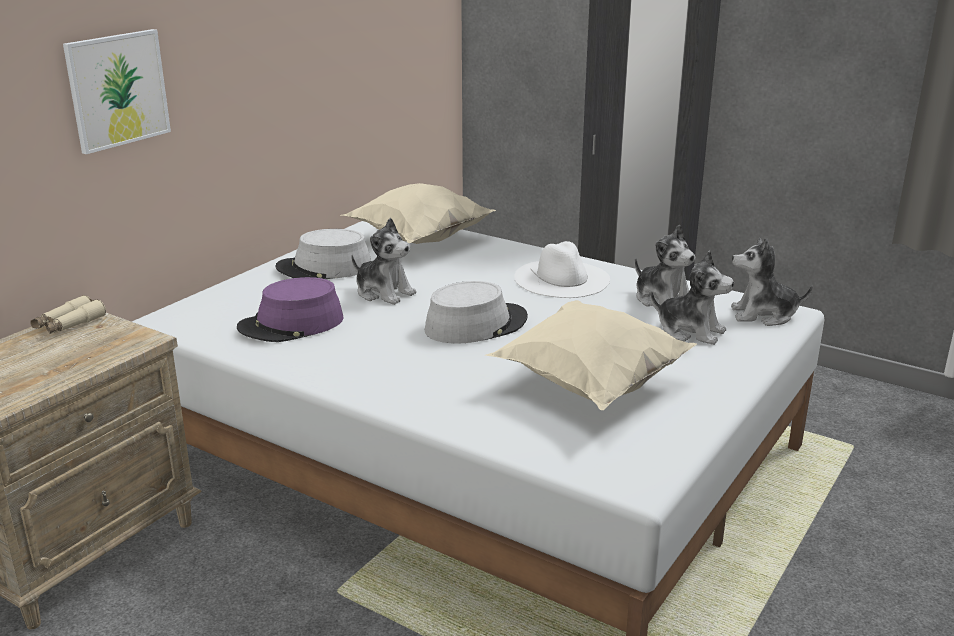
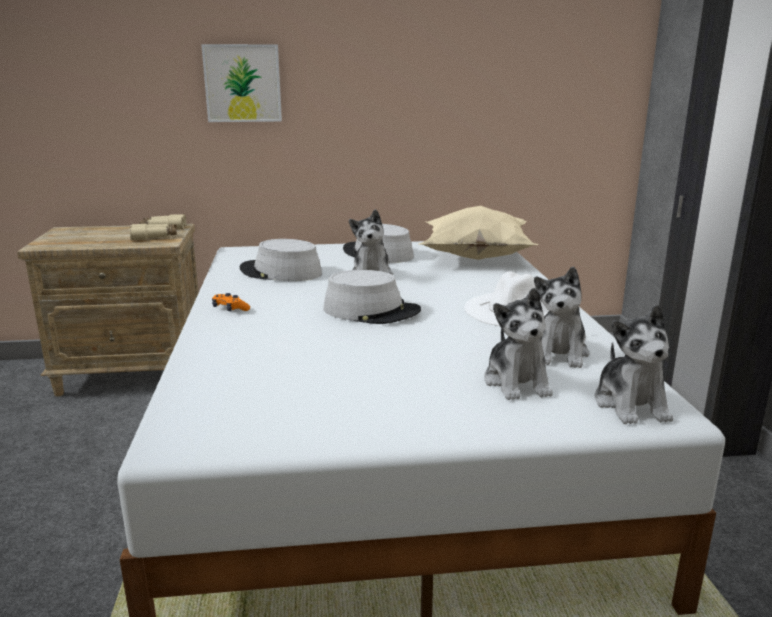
camera: 50 degrees right, 5 degrees down
purple hat [237,277,344,342] -> grey hat [240,239,322,281]
beige pillow [485,300,697,410] -> none
plush toy [731,238,813,326] -> plush toy turned 150 degrees counterclockwise [595,305,673,424]
none -> beige binoculars [130,224,177,240]
none -> orange game controller [212,293,250,311]

